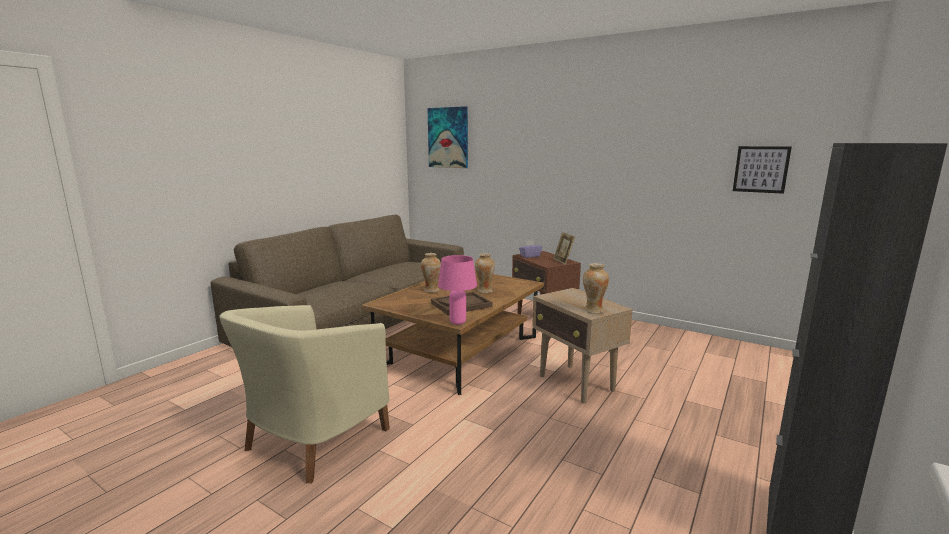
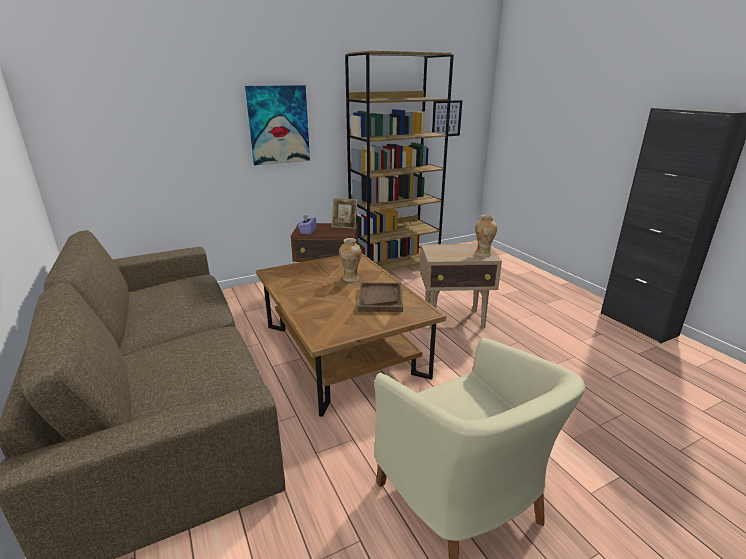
camera: 60 degrees left, 10 degrees up
vase [421,253,441,293] -> none
picture [427,106,468,168] -> picture moved to [245,85,310,165]
pink table lamp [438,255,477,325] -> none
none -> brown bookcase [345,51,454,271]

